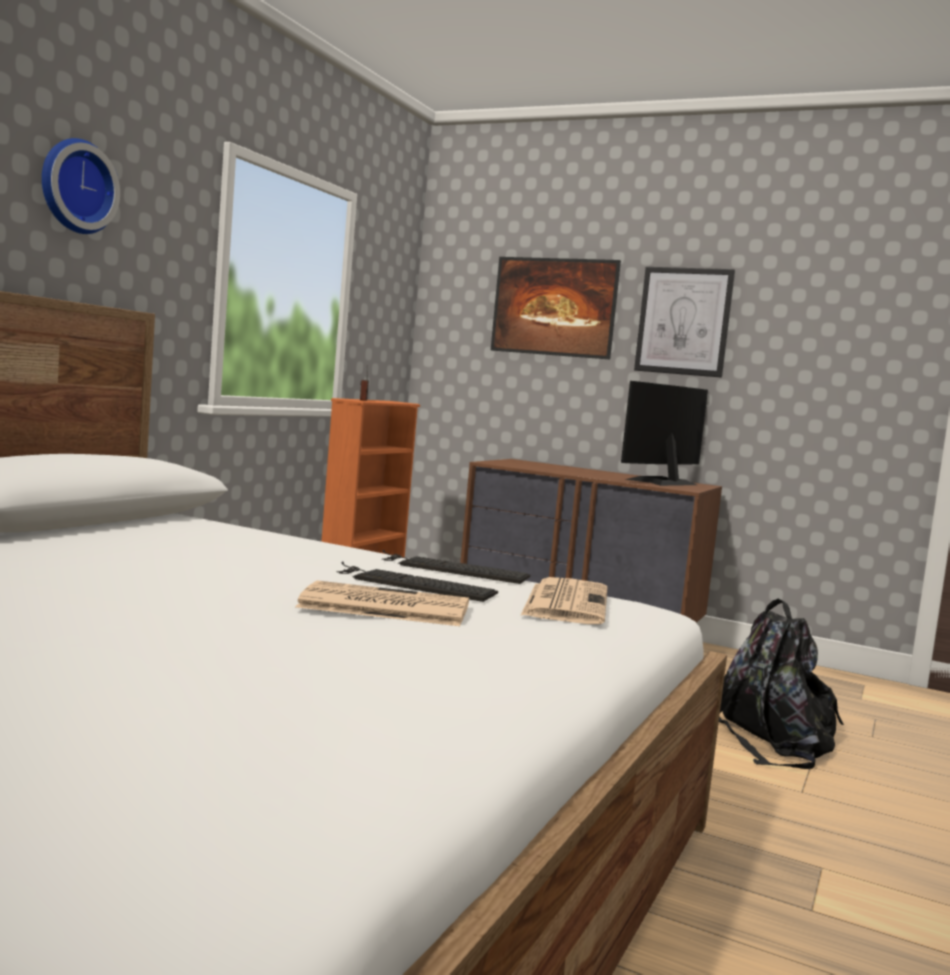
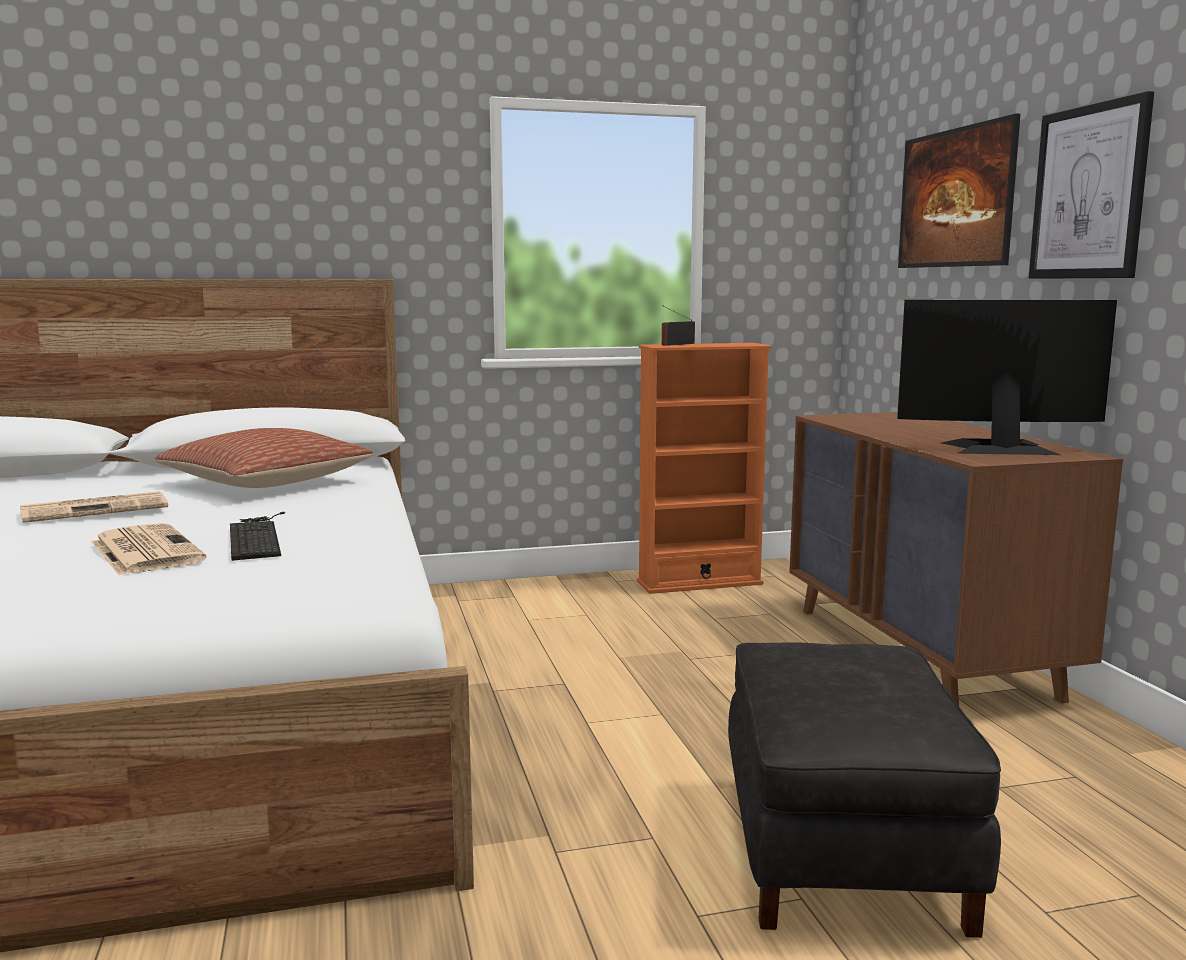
camera: 50 degrees right, 5 degrees up
wall clock [42,138,120,234] -> none
keyboard [382,550,530,584] -> none
newspaper [521,577,607,624] -> newspaper moved to [20,491,168,523]
black backpack [719,599,844,769] -> black ottoman [728,642,1001,938]
none -> pillow [155,428,373,488]

